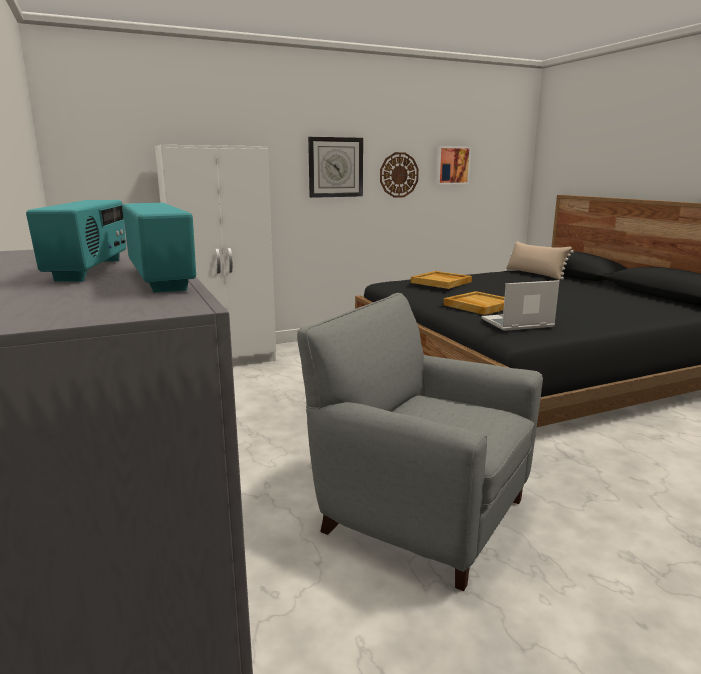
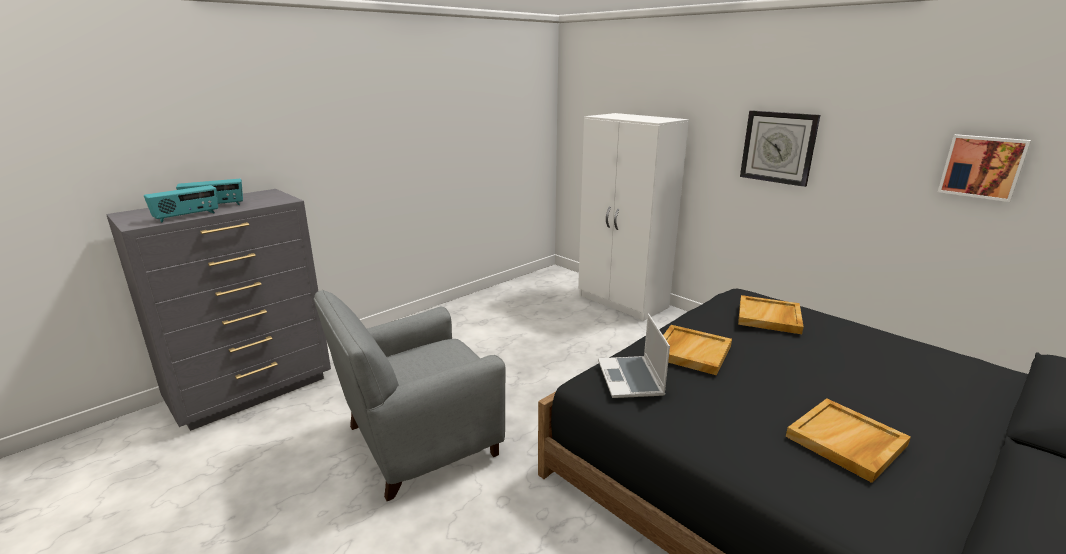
camera: 70 degrees right, 5 degrees up
grey armchair [297,293,543,591] -> grey armchair turned 135 degrees counterclockwise [314,290,506,501]
wall clock [380,152,419,198] -> none
laptop [482,280,559,331] -> laptop turned 150 degrees counterclockwise [598,314,670,398]
beige pillow [506,241,574,280] -> none
none -> beige tray [786,398,911,483]

